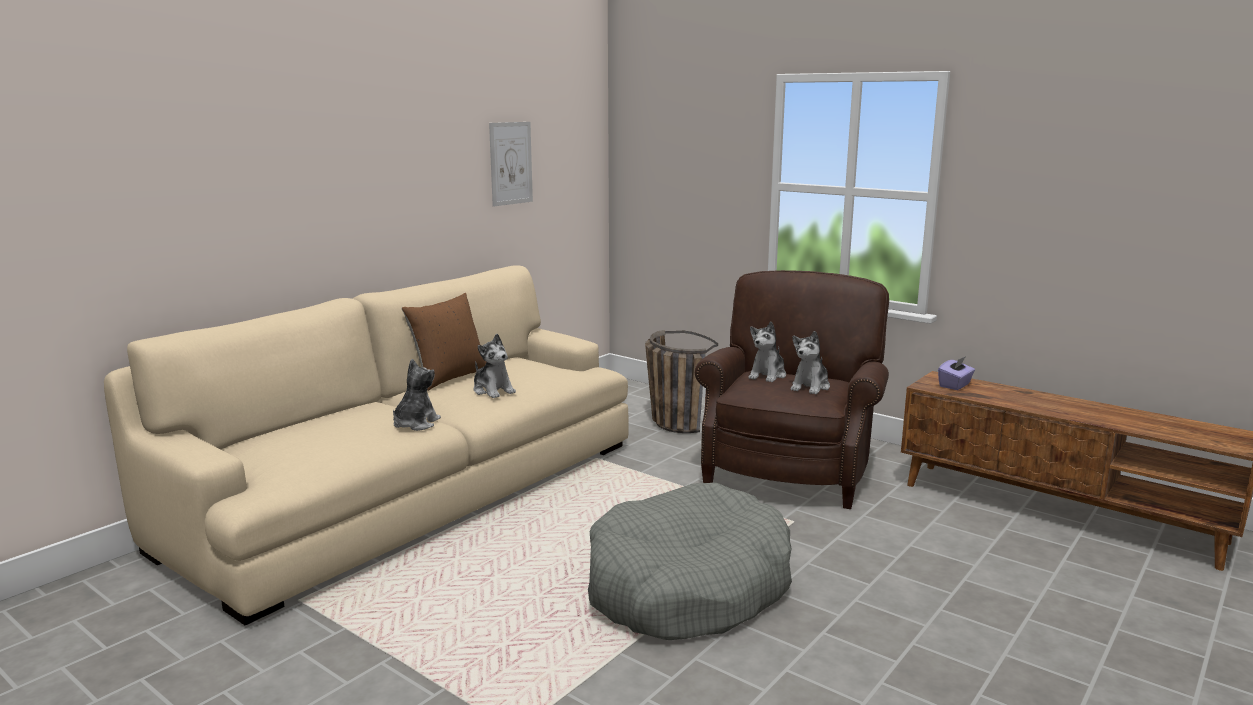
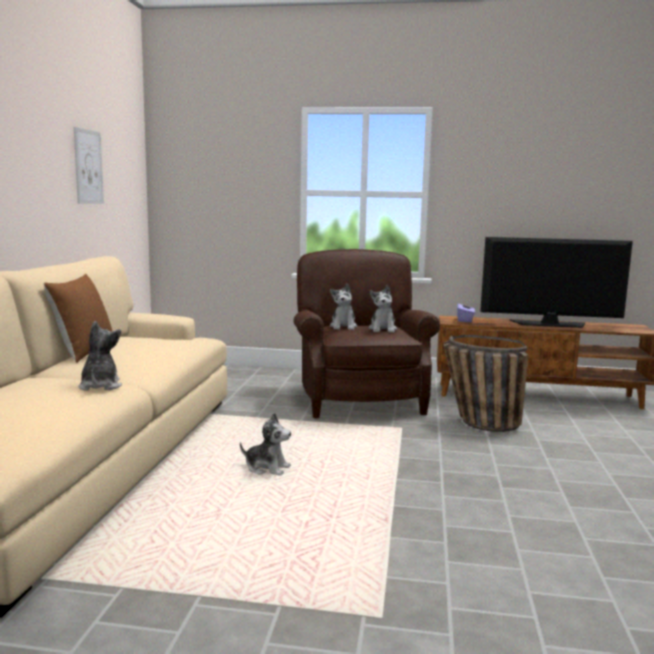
camera: 30 degrees left, 5 degrees down
plush toy [474,334,516,398] -> plush toy moved to [240,413,291,475]
grey dog bed [588,483,792,640] -> none
basket [645,330,718,433] -> basket moved to [443,335,529,432]
none -> television [480,237,633,328]

